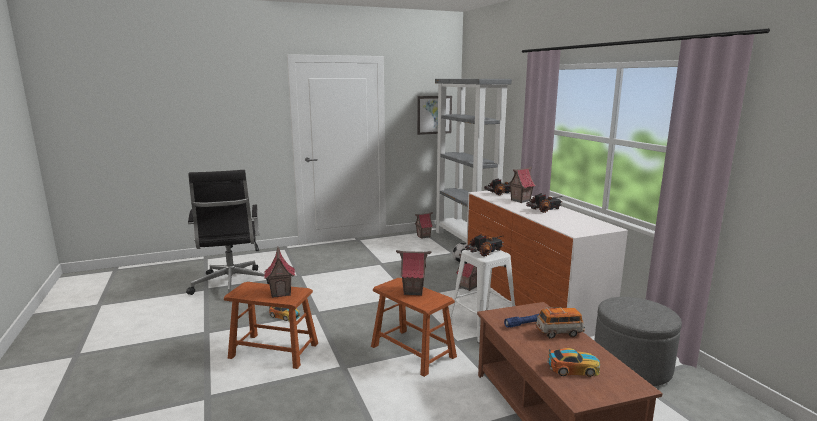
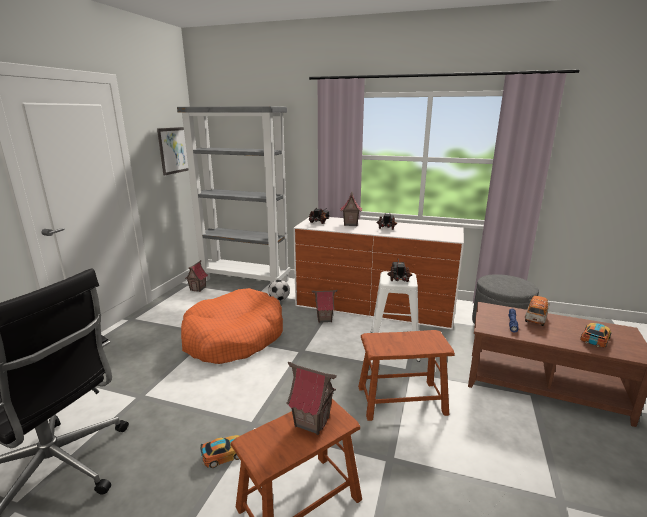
camera: 50 degrees left, 5 degrees up
toy house [396,250,431,296] -> none
none -> orange dog bed [181,288,283,364]

